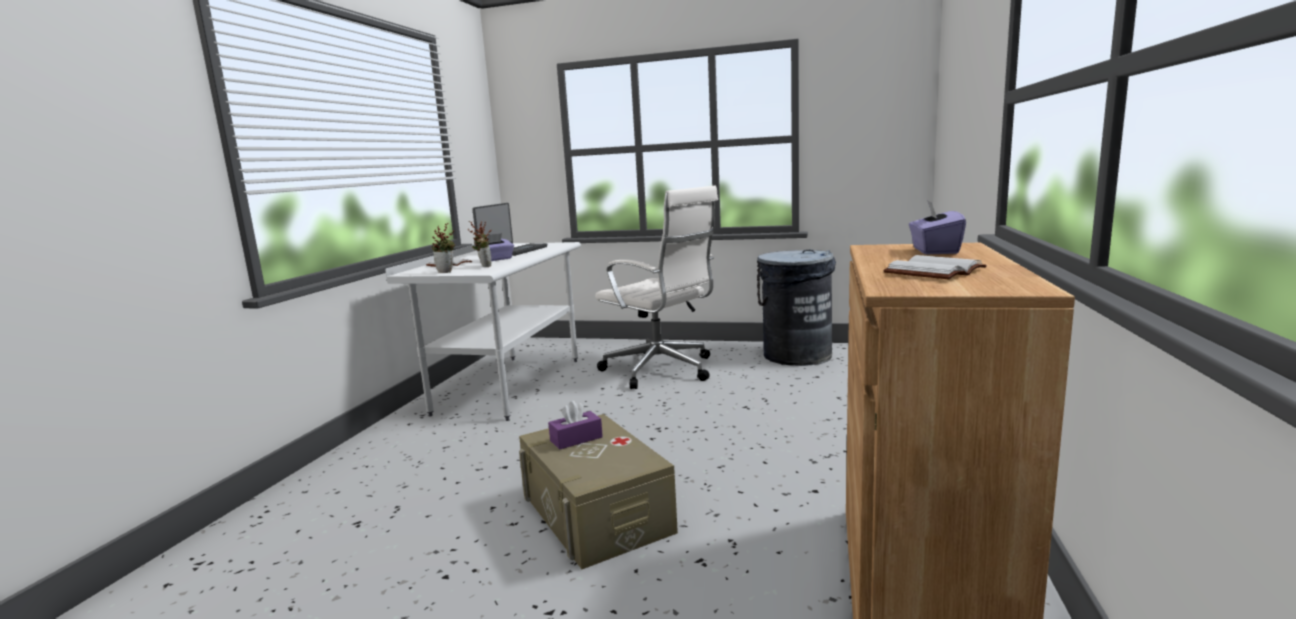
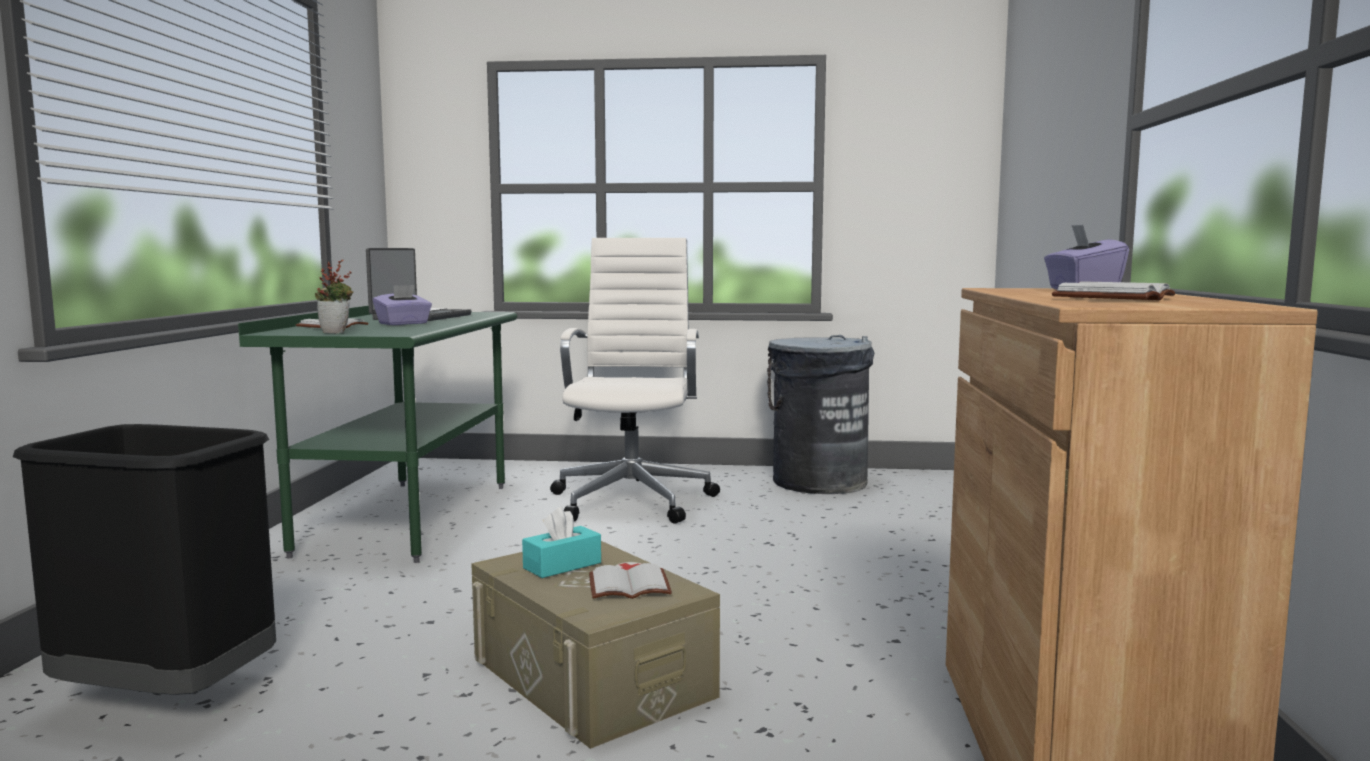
camera: 10 degrees left, 5 degrees down
white desk [385,242,581,421] -> green desk [238,306,517,563]
potted plant [467,221,492,267] -> none
purple tissue box [548,401,603,449] -> turquoise tissue box [522,507,601,578]
white office chair [595,185,718,389] -> white office chair turned 120 degrees counterclockwise [550,238,720,524]
none -> black trash can [13,424,276,695]
none -> white book [589,563,672,599]

